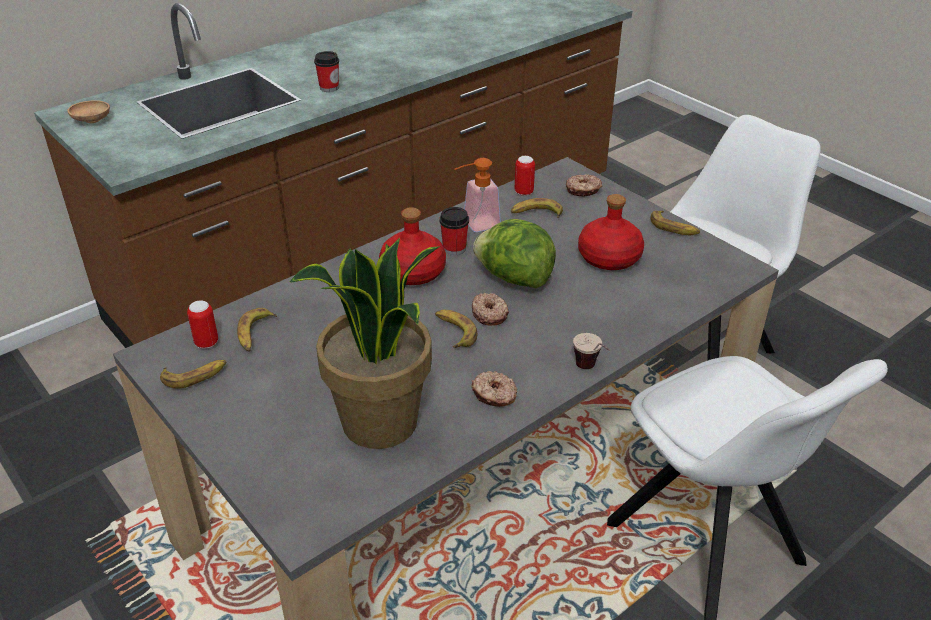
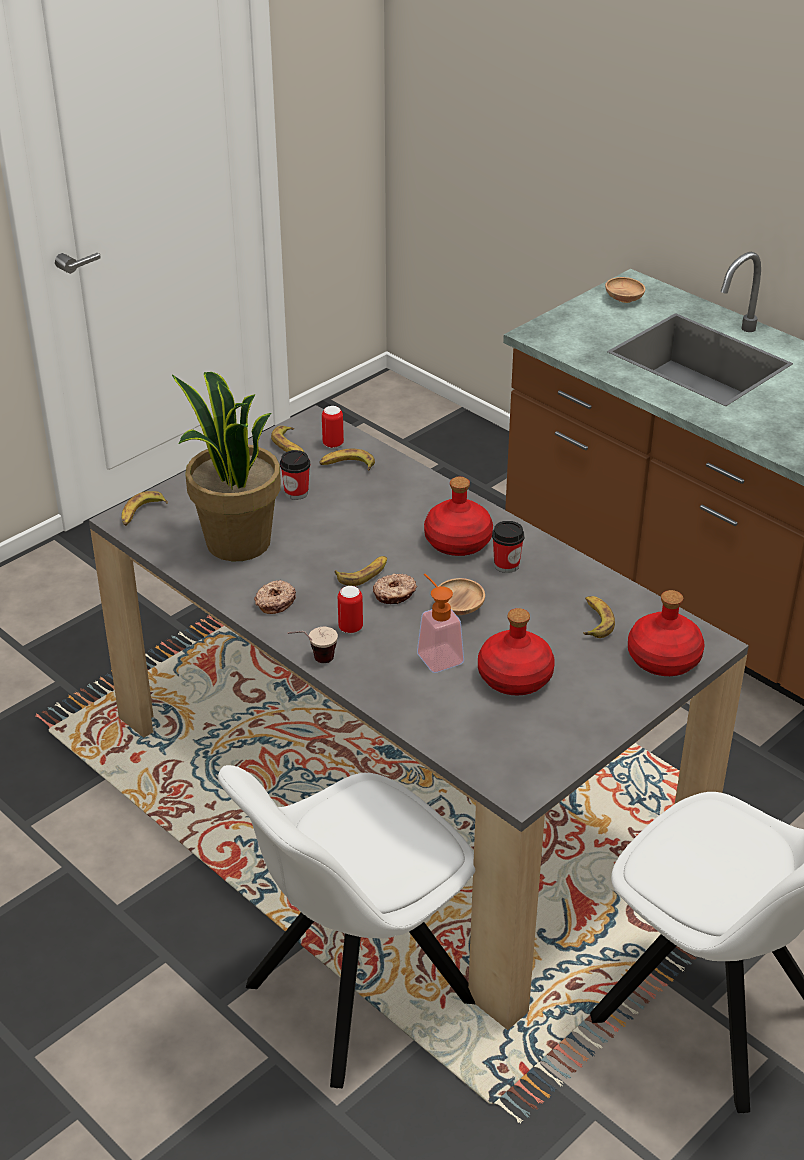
camera: 85 degrees right, 0 degrees up
cup [314,51,339,92] -> cup moved to [280,450,310,500]
soap dispenser [454,158,501,232] -> soap dispenser moved to [417,573,464,673]
lettuce [473,219,556,288] -> brown bowl [438,578,485,615]
can [514,156,535,196] -> can moved to [338,586,363,633]
donut [566,174,602,197] -> red bottle [628,590,705,676]
banana [650,211,700,235] -> banana moved to [122,491,168,526]

